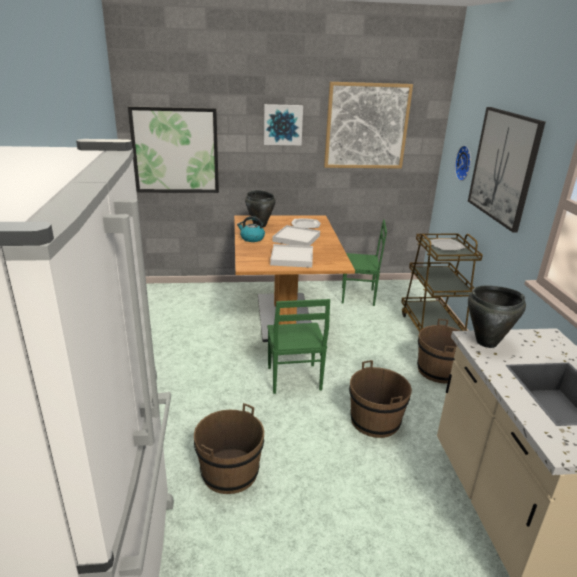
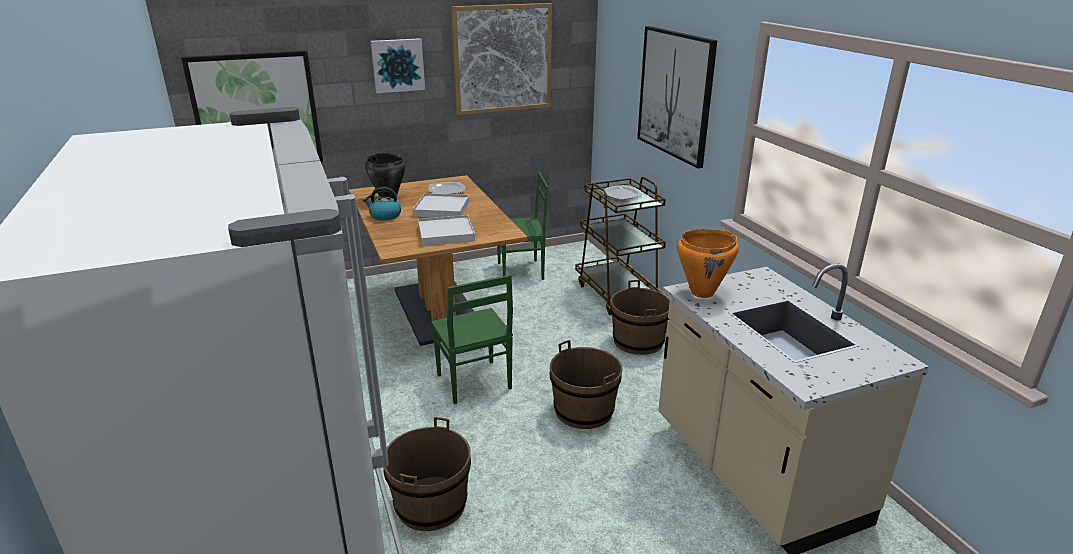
camera: 15 degrees left, 0 degrees up
wall clock [455,146,471,181] -> none
black cooking pot [468,285,526,348] -> orange cooking pot [677,229,739,298]

